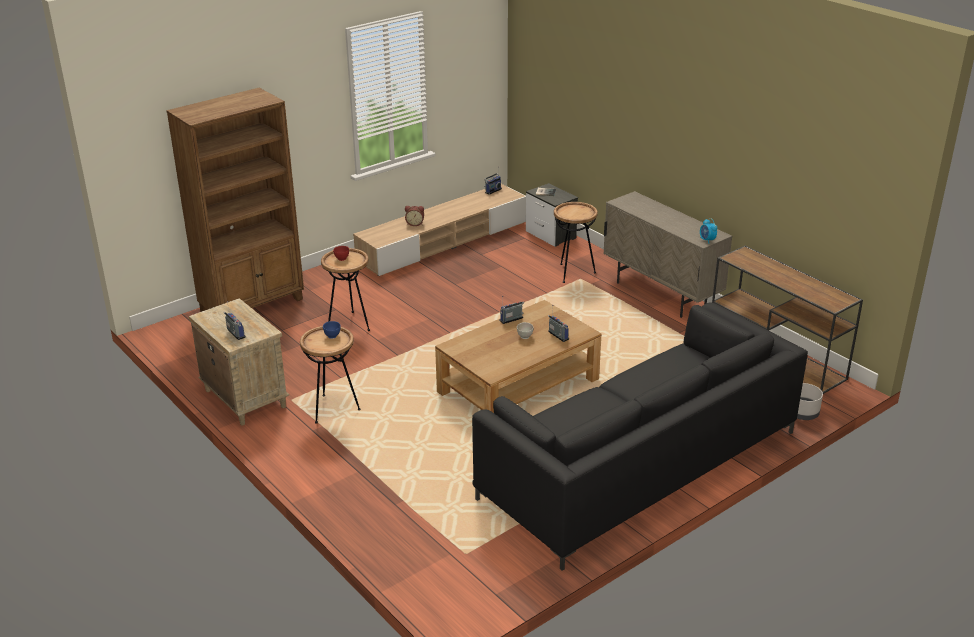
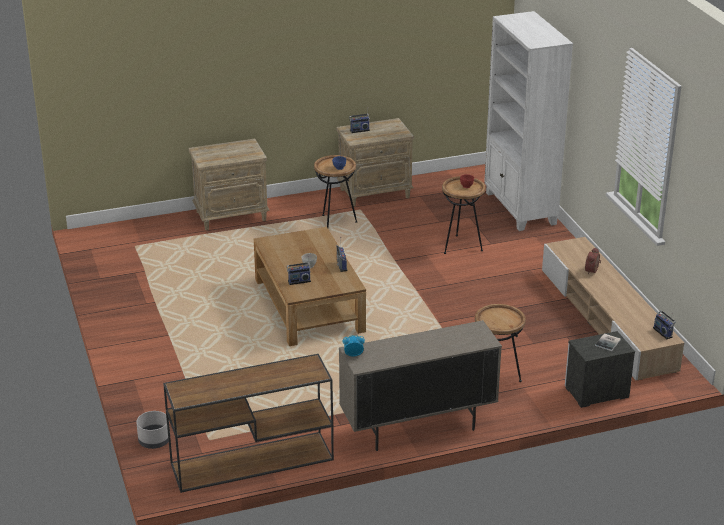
camera: 110 degrees right, 0 degrees up
brown bookcase [166,88,304,312] -> white bookcase [484,11,573,231]
black sofa [472,302,808,571] -> none
none -> beige nightstand [189,138,270,230]

